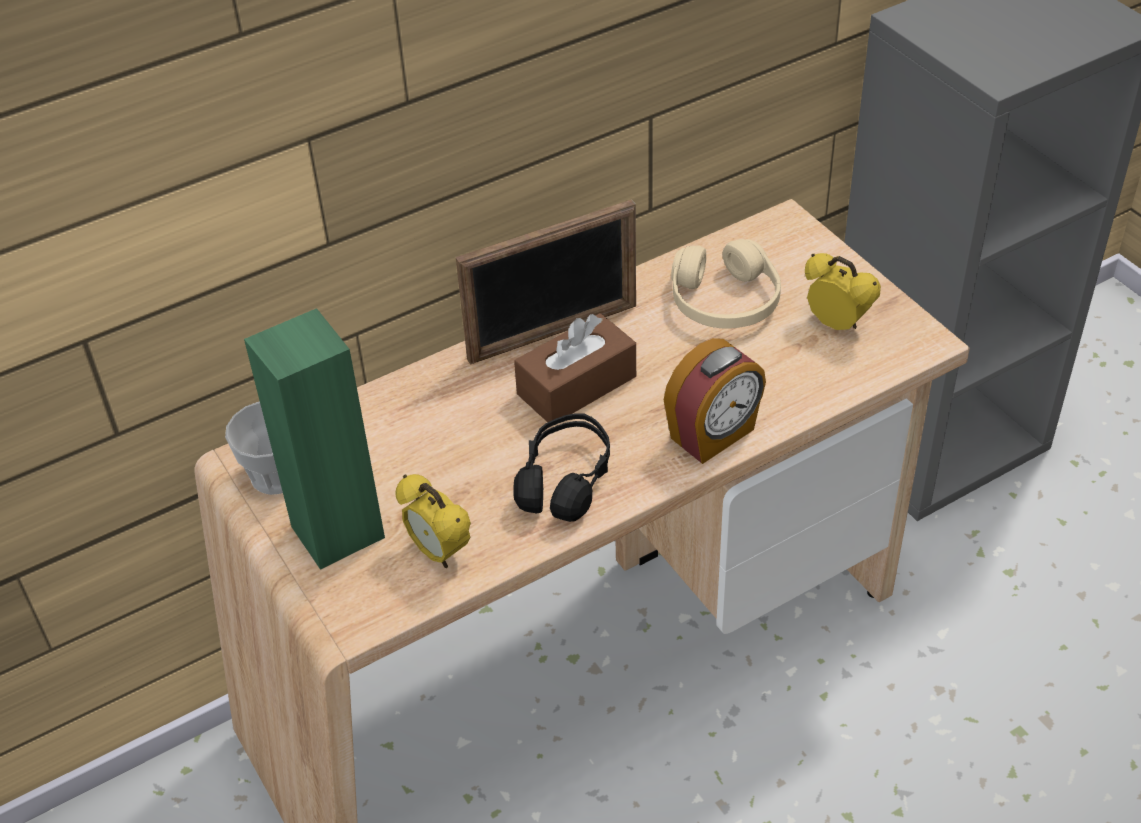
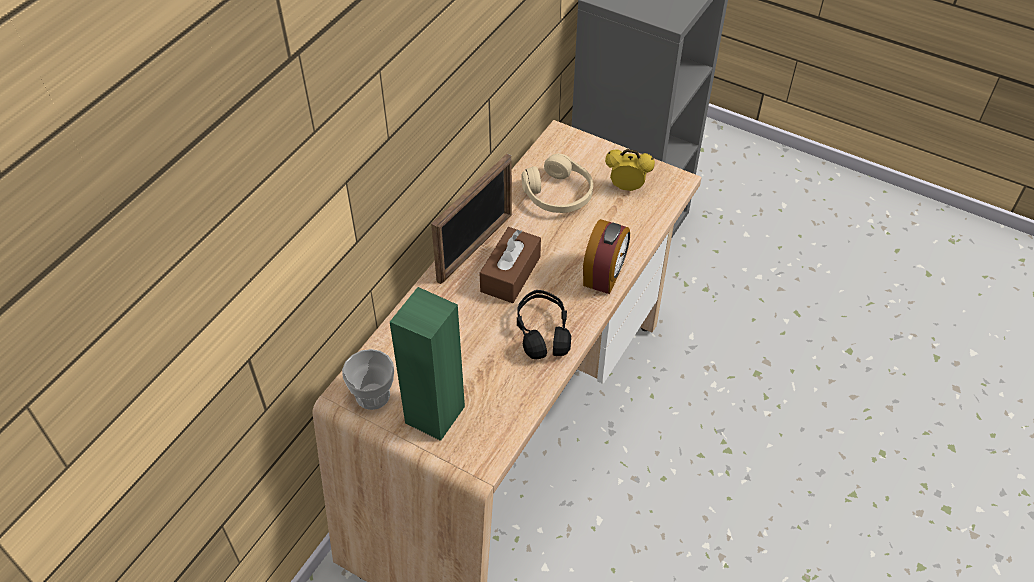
camera: 30 degrees left, 5 degrees up
alarm clock [395,474,471,568] -> none

